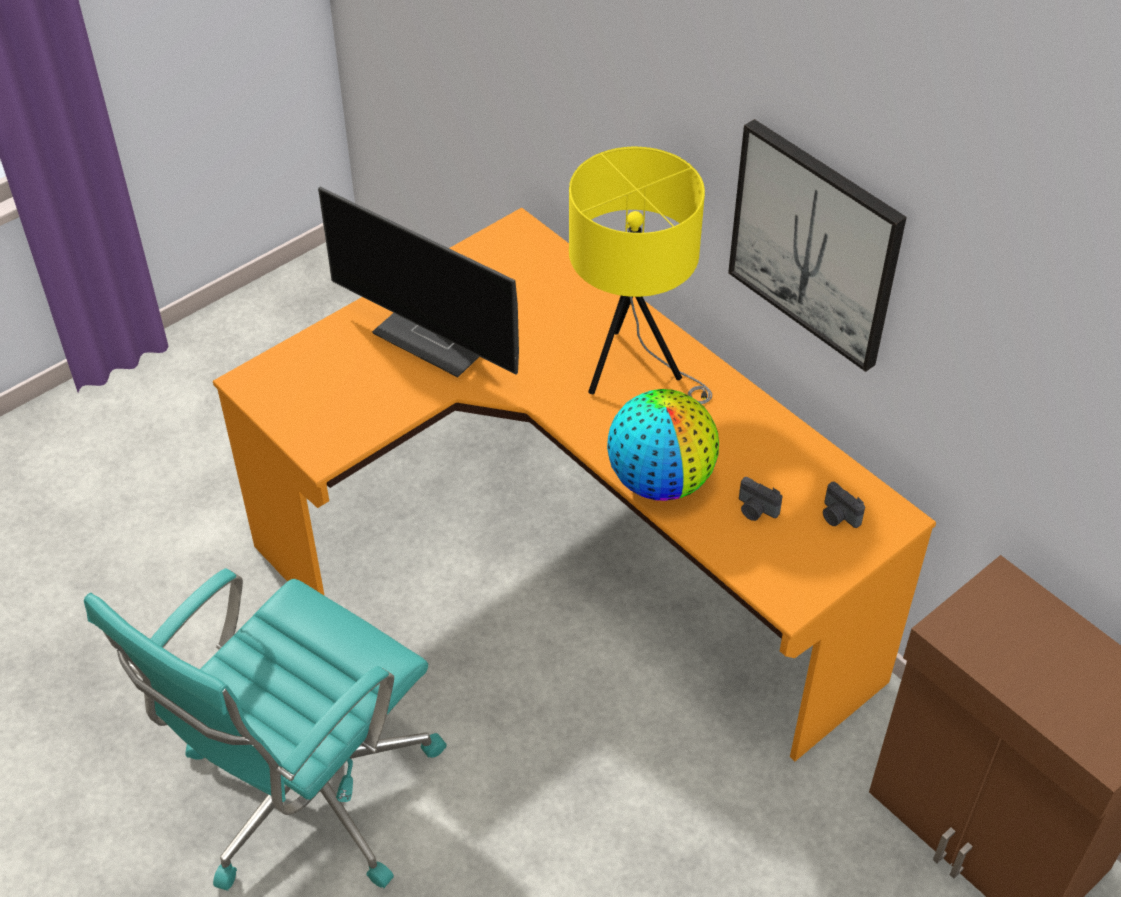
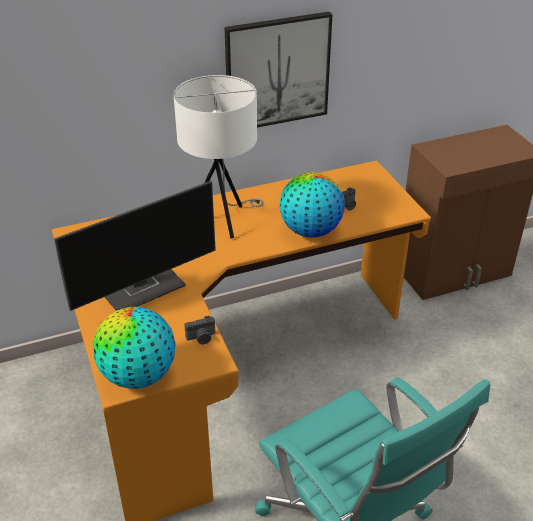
camera: 70 degrees left, 10 degrees down
yellow table lamp [569,147,712,404] -> white table lamp [173,75,264,238]
camera [823,482,865,528] -> camera moved to [184,316,215,344]
none -> globe [93,307,176,389]

